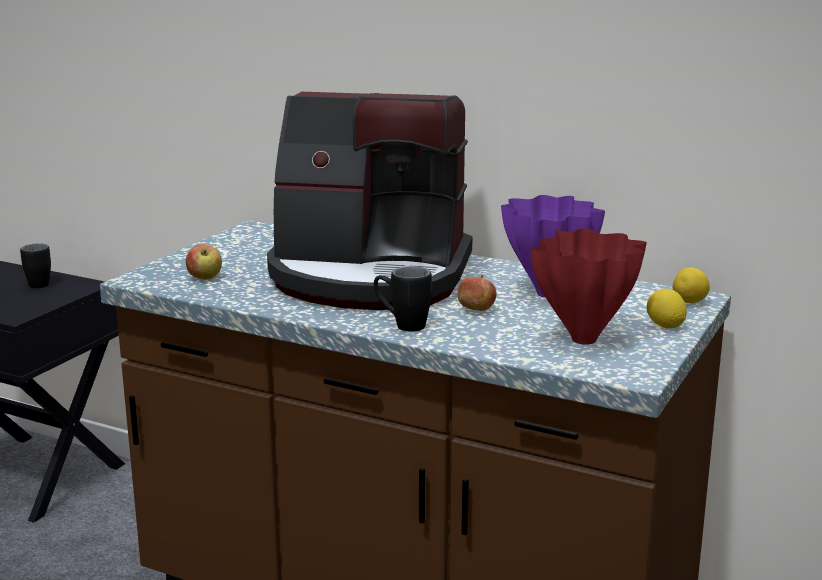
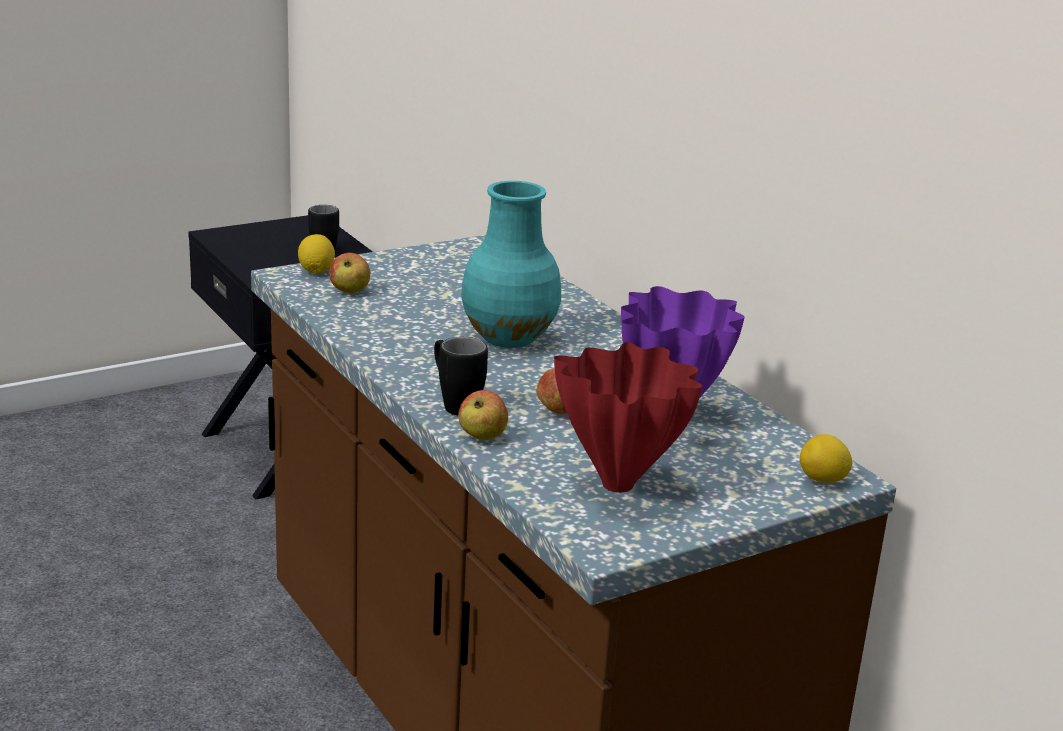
camera: 30 degrees right, 5 degrees up
coffee machine [267,92,473,310] -> turquoise vase [461,181,561,348]
lemon [647,288,687,328] -> lemon moved to [298,234,335,274]
none -> apple [458,390,508,440]

